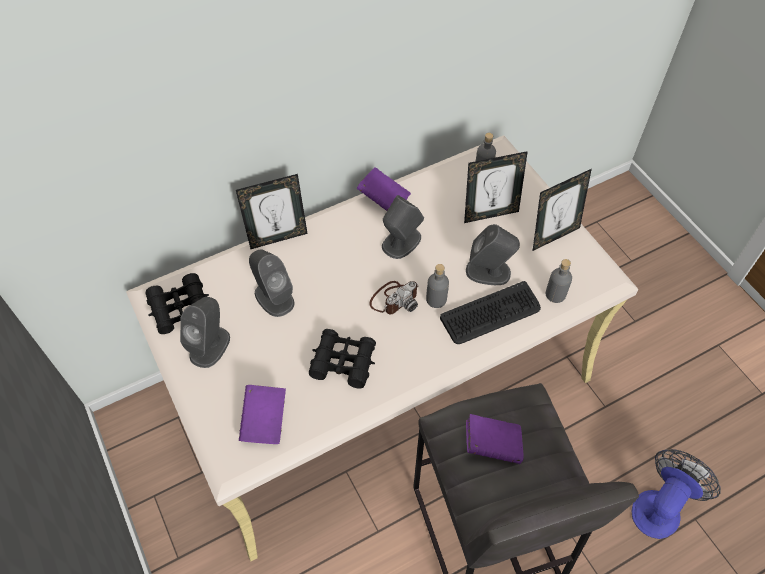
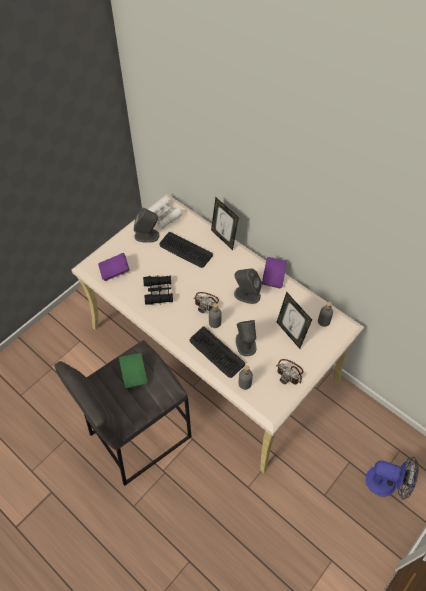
camera: 70 degrees right, 0 degrees up
black binoculars [146,273,209,334] -> white binoculars [148,197,182,229]
grey speaker [249,249,295,317] -> keyboard [159,232,213,268]
purple book [466,414,524,464] -> green book [119,353,148,388]
picture frame [532,169,592,251] -> camera [276,359,303,385]
fan [631,449,721,539] -> fan moved to [365,457,418,500]

